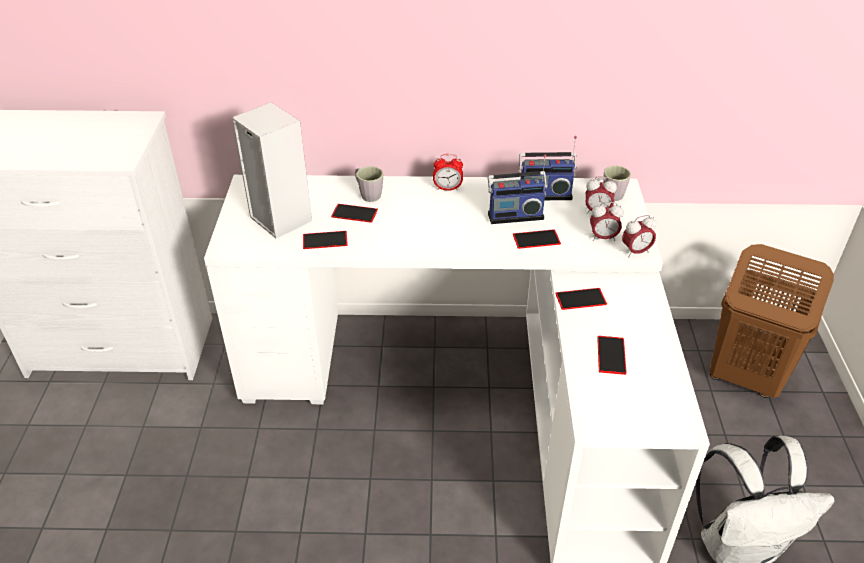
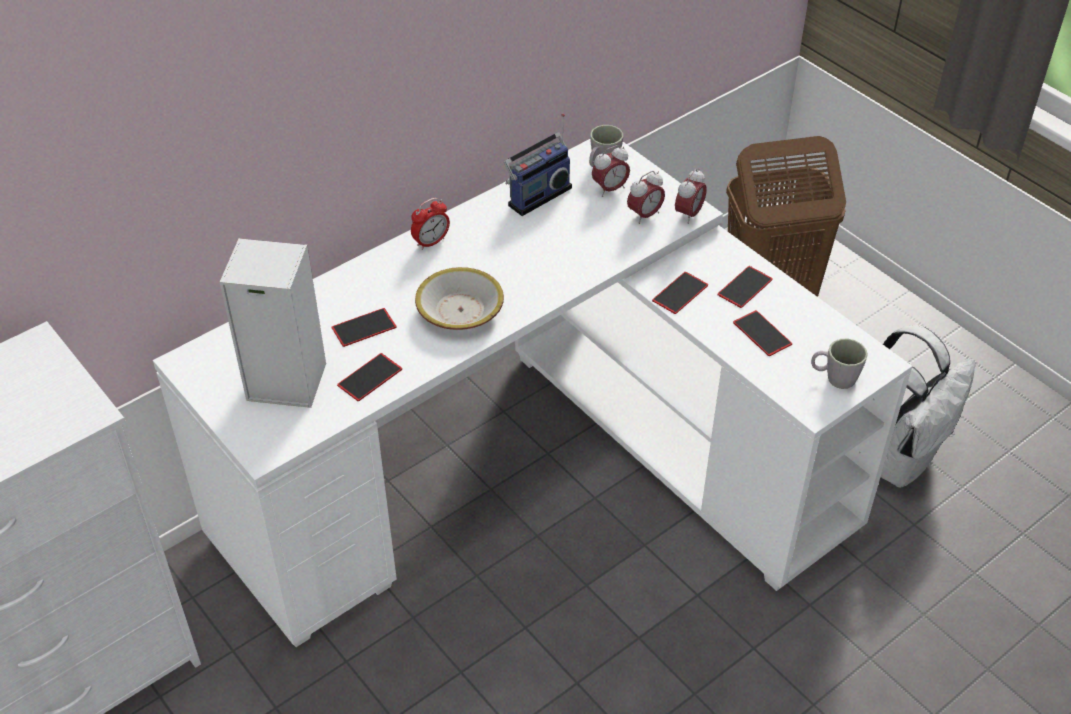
camera: 40 degrees left, 5 degrees up
grey mug [355,166,383,202] -> grey mug moved to [811,339,868,389]
radio [488,155,547,224] -> none
phone [513,229,561,249] -> phone moved to [718,266,773,308]
none -> bowl [415,267,504,330]

